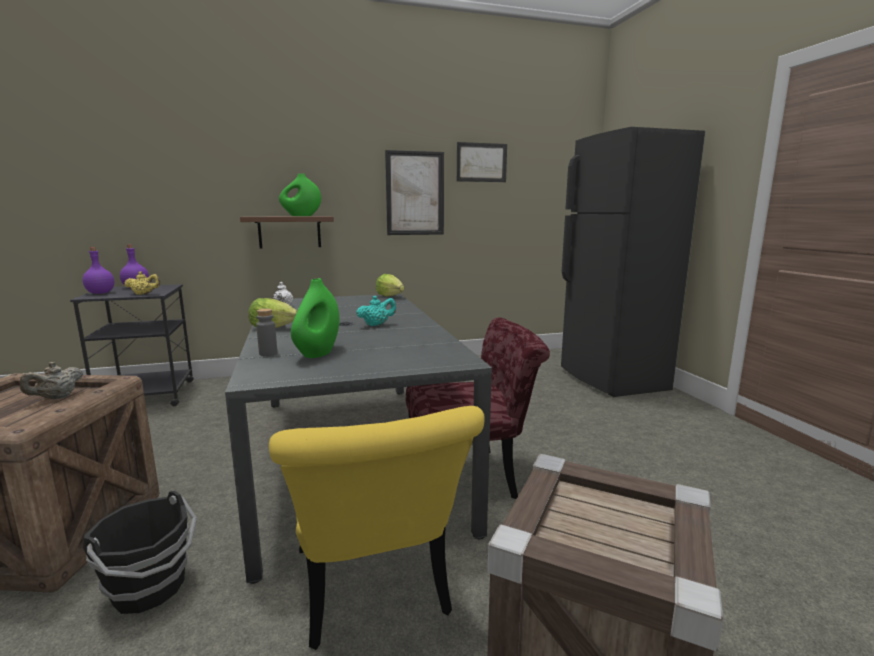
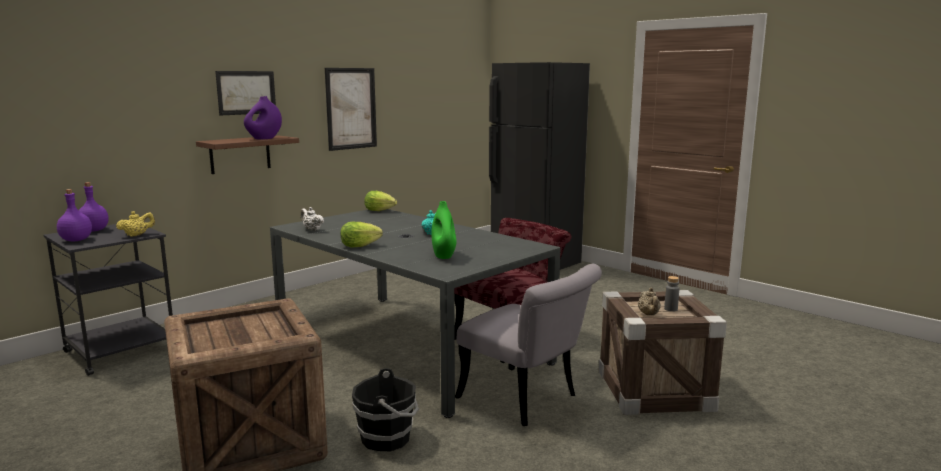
camera: 30 degrees left, 0 degrees up
beige teapot [20,362,83,399] -> beige teapot moved to [638,288,661,315]
grey bottle [256,309,277,356] -> grey bottle moved to [664,276,679,312]
yellow chair [269,406,485,650] -> grey chair [455,264,602,426]
green vase [279,174,321,216] -> purple vase [244,96,282,139]
picture [457,142,507,182] -> picture moved to [215,71,276,116]

